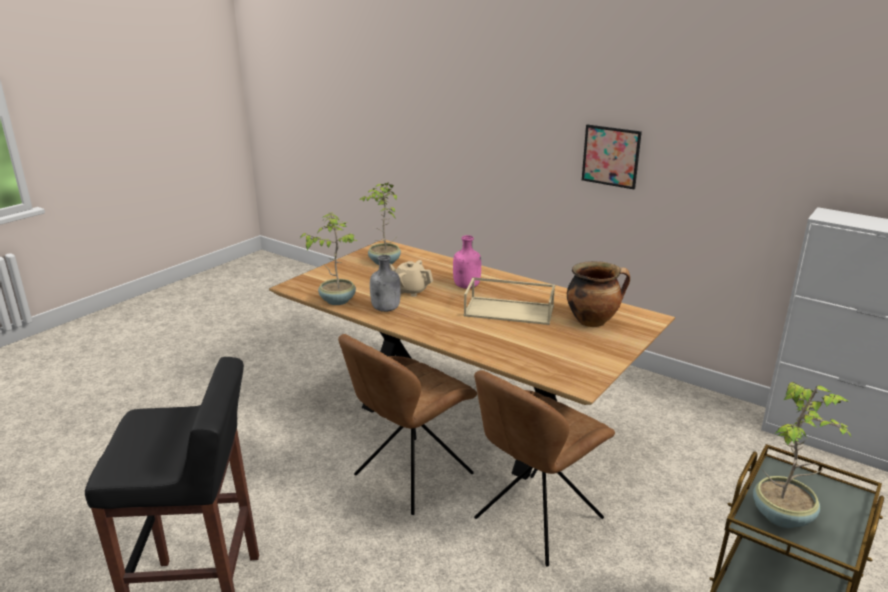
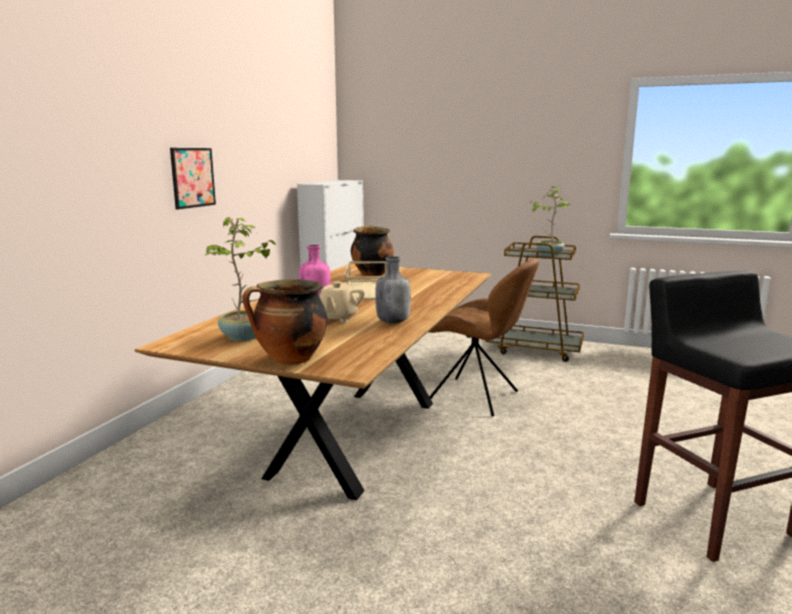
camera: 105 degrees left, 10 degrees down
potted plant [300,212,357,305] -> none
brown chair [338,334,477,515] -> none
none -> cooking pot [242,279,327,365]

